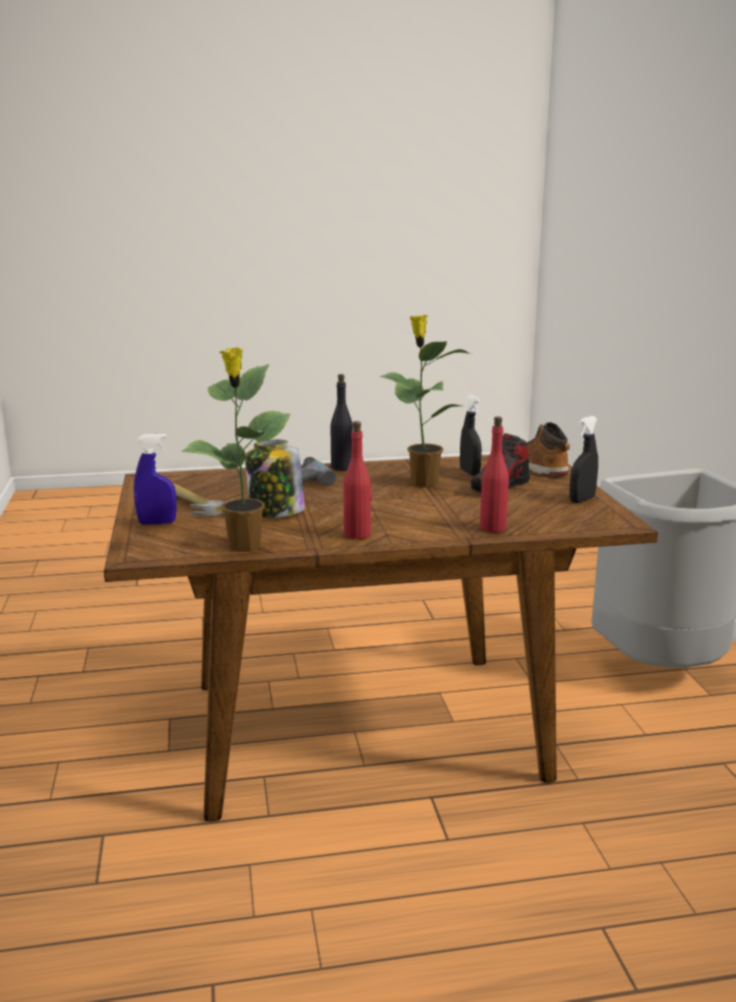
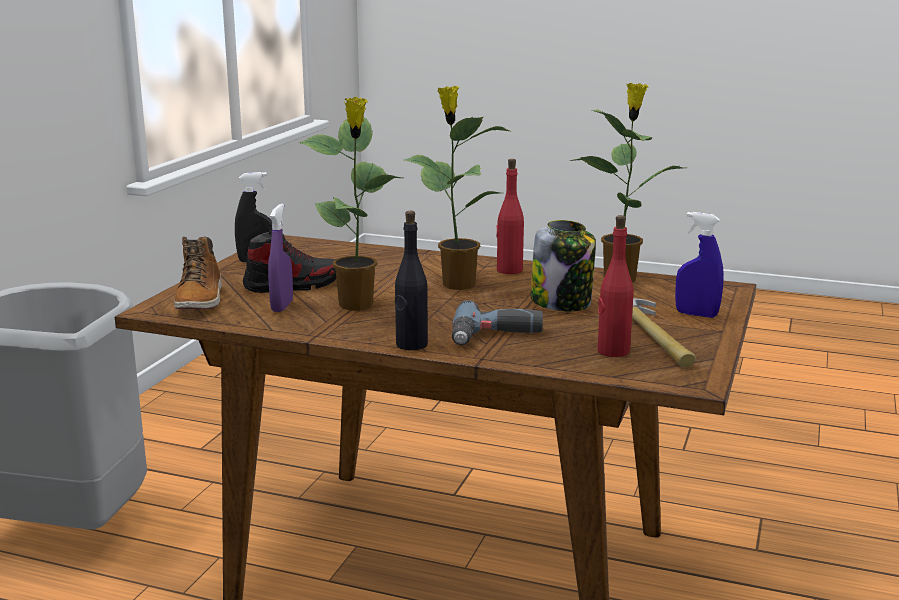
camera: 150 degrees left, 0 degrees up
black spray bottle [460,395,482,476] -> purple spray bottle [268,204,293,312]
red bottle [480,416,509,532] -> red bottle moved to [598,215,634,357]
none -> potted plant [404,86,510,290]

